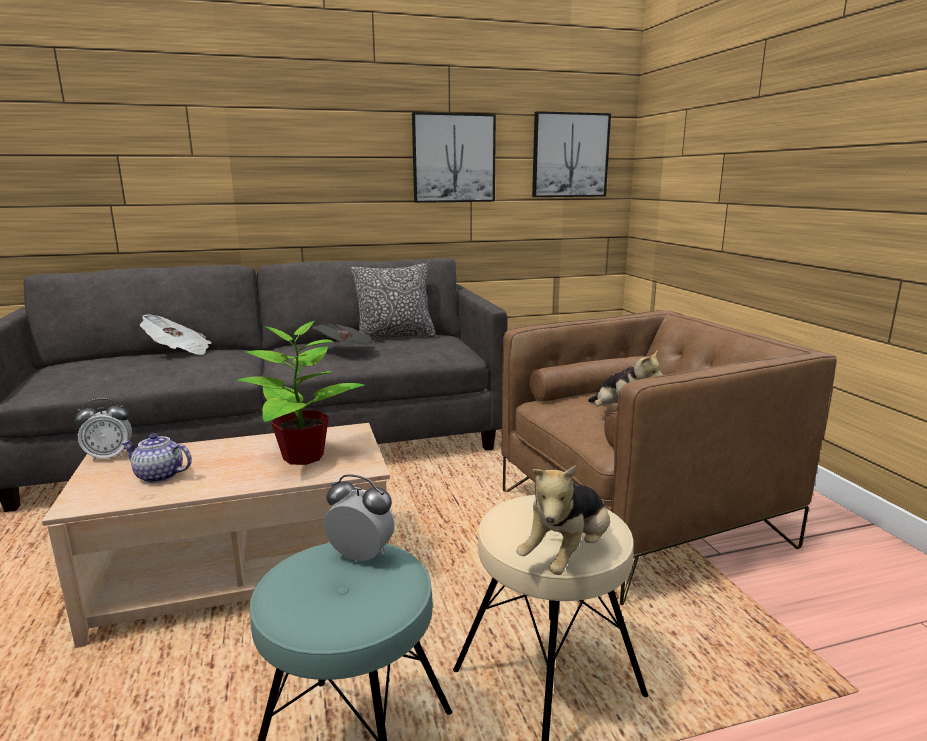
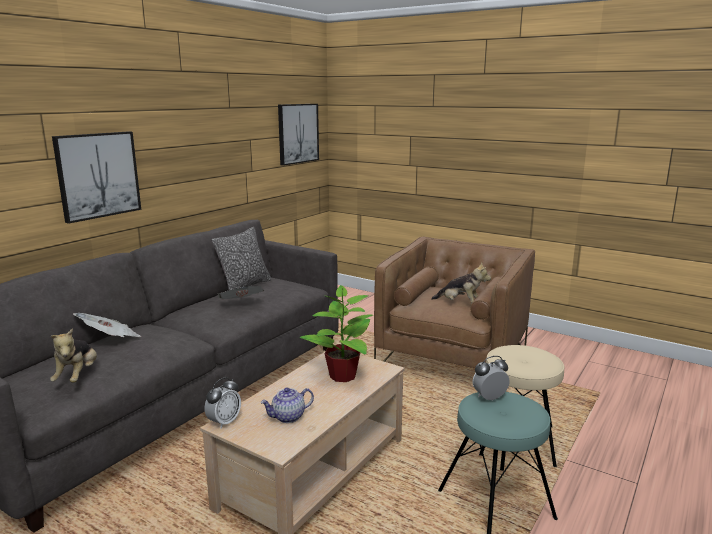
camera: 40 degrees left, 0 degrees up
picture [412,112,496,203] -> picture moved to [52,131,141,224]
plush toy [516,465,610,575] -> plush toy moved to [50,328,97,383]

